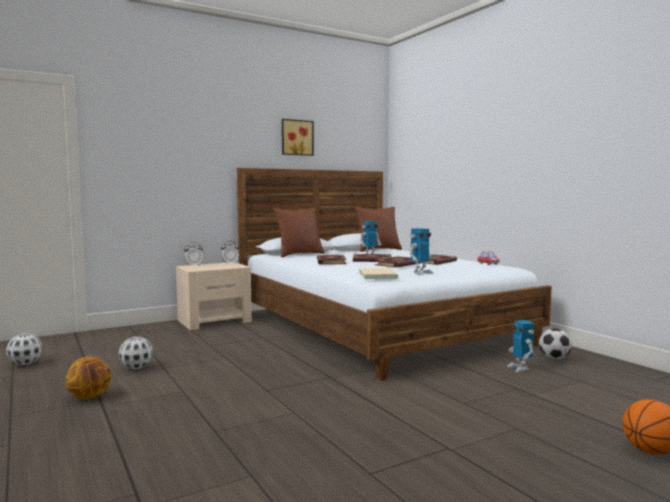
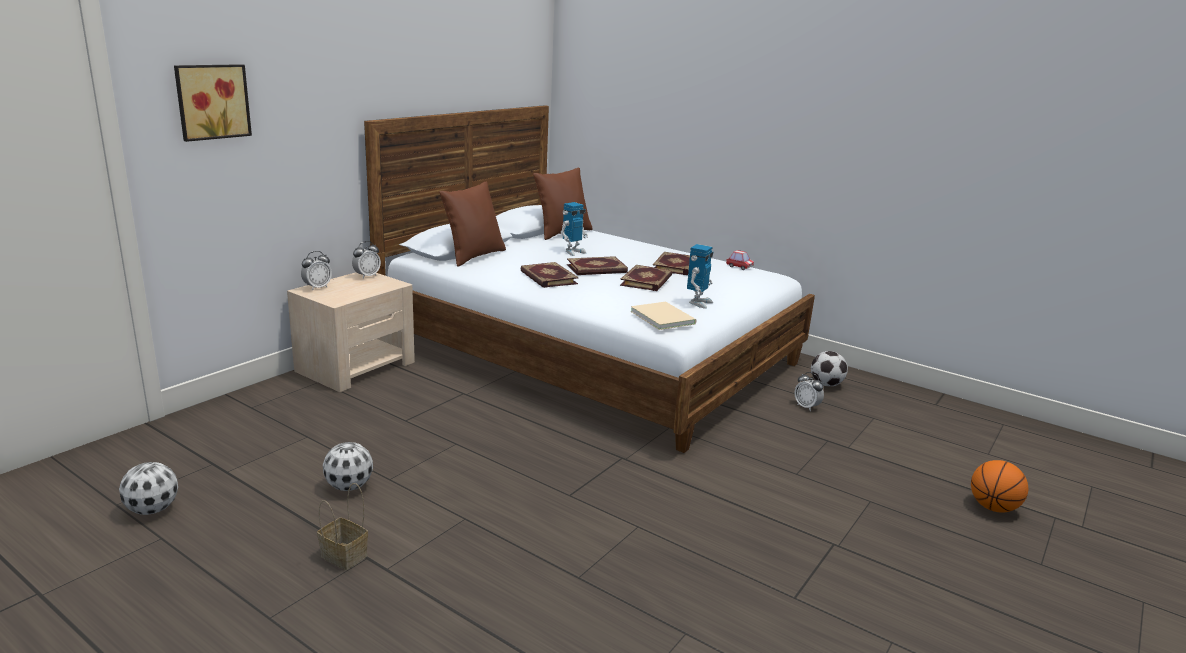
camera: 25 degrees left, 15 degrees up
basketball [65,357,111,399] -> basket [317,483,368,570]
picture [282,119,314,156] -> picture moved to [174,64,252,142]
toy robot [507,320,535,372] -> alarm clock [795,372,824,411]

